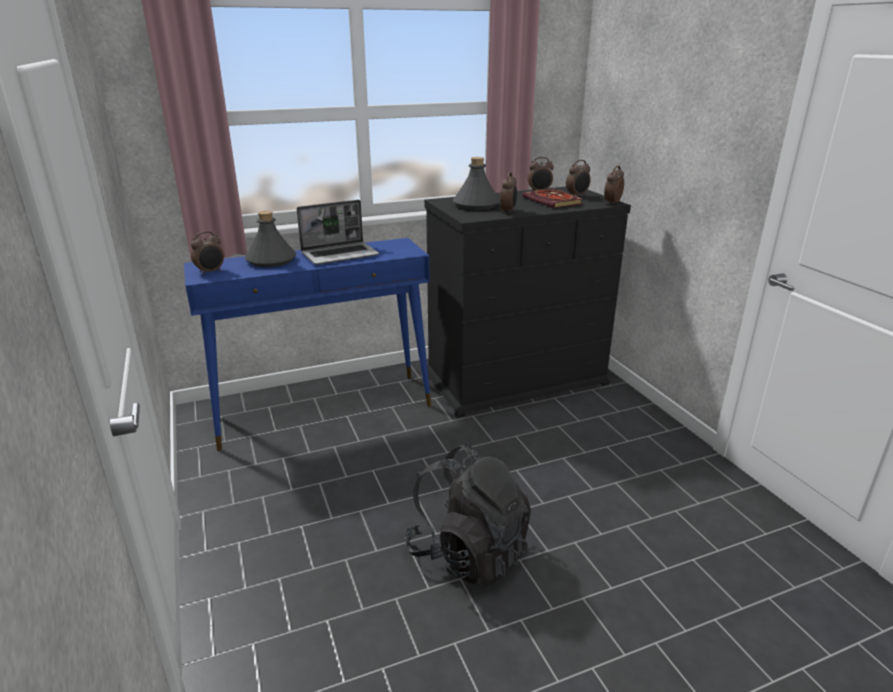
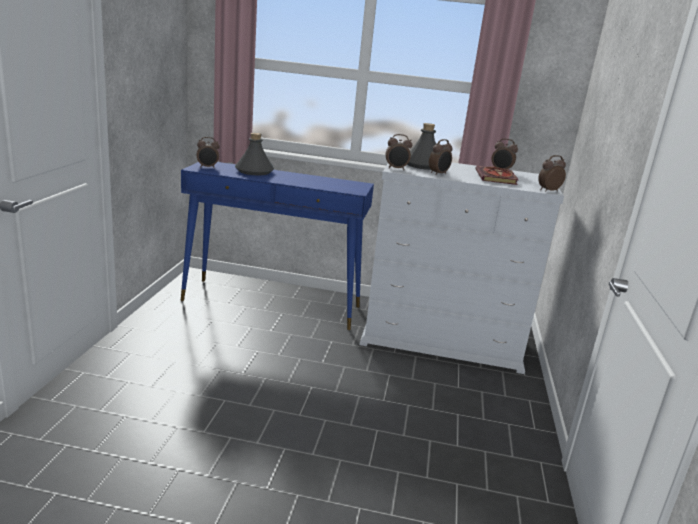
camera: 30 degrees right, 5 degrees down
laptop [297,200,379,265] -> none
black backpack [405,443,531,587] -> none
black dresser [424,187,631,418] -> white dresser [359,162,564,374]
alarm clock [566,160,591,196] -> alarm clock moved to [386,134,412,170]

